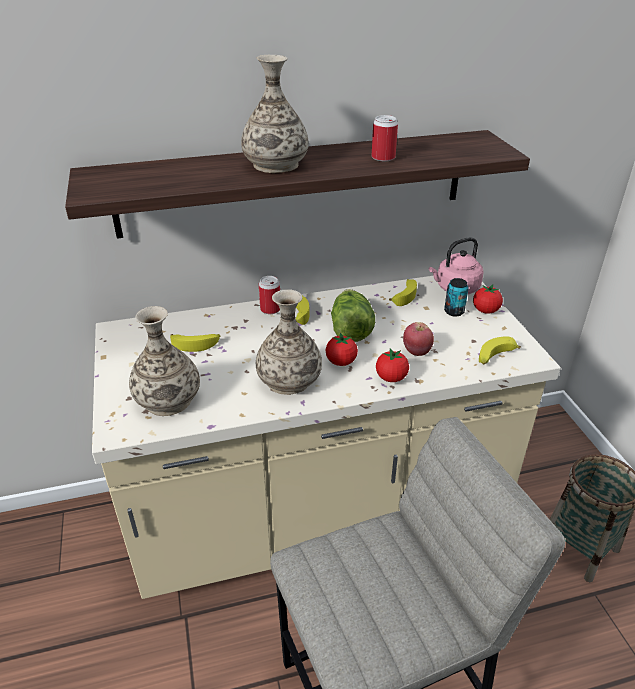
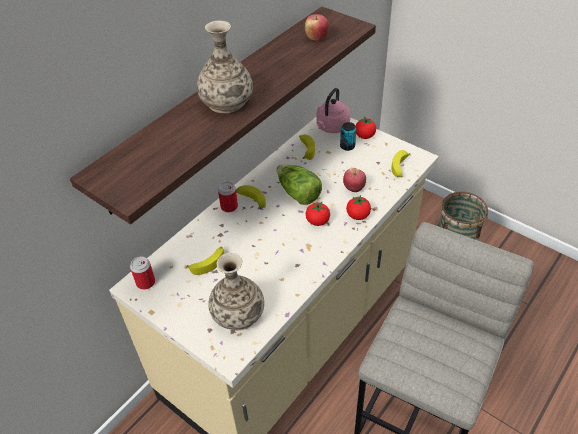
camera: 35 degrees left, 10 degrees up
vase [256,289,322,395] -> none
can [372,115,398,162] -> can moved to [130,256,155,290]
none -> apple [305,14,329,41]

